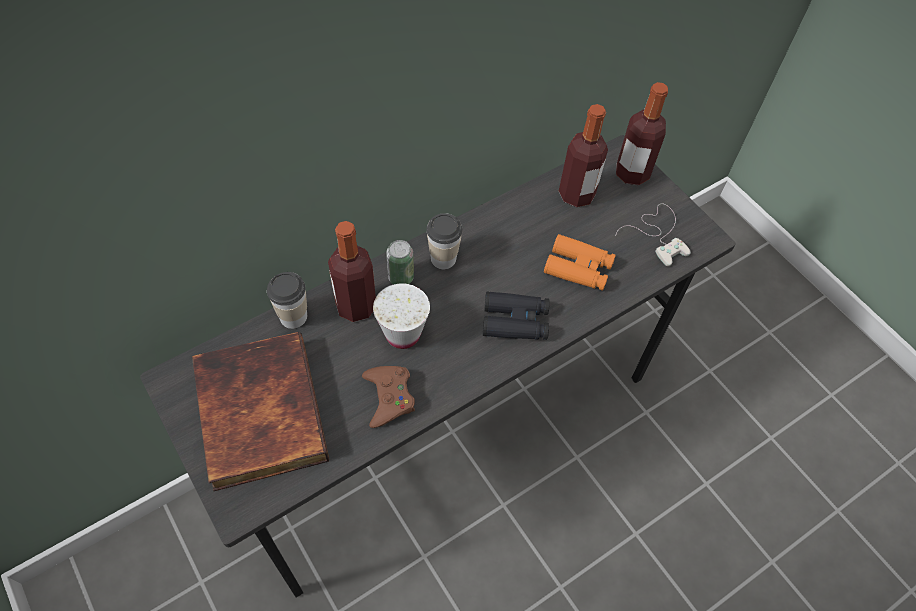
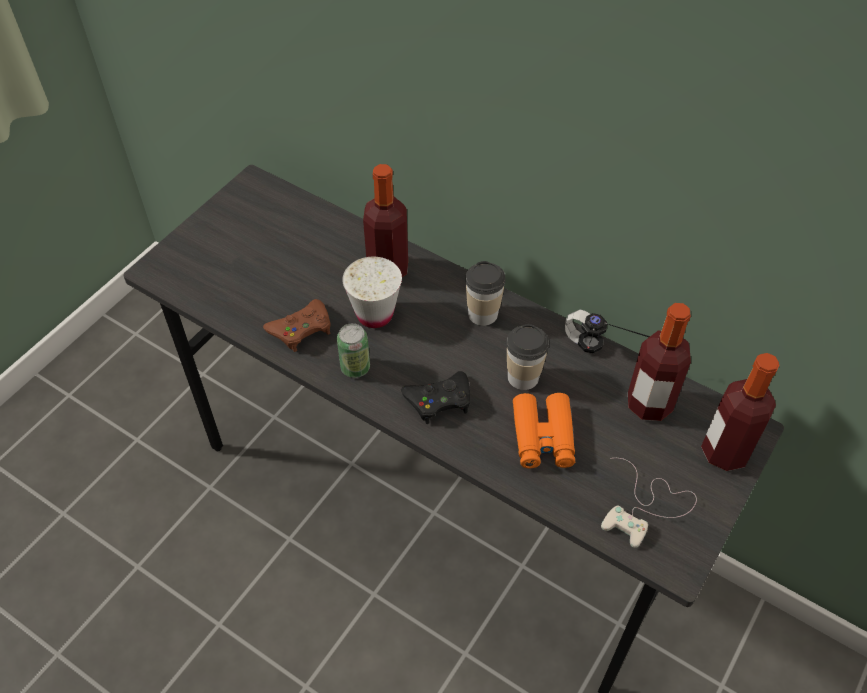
camera: 70 degrees right, 5 degrees down
book [192,332,329,491] -> none
cup [267,272,307,329] -> cup moved to [506,324,549,390]
can [386,240,414,285] -> can moved to [337,323,370,378]
black binoculars [483,292,550,340] -> black game controller [401,371,470,424]
none -> headphones [565,309,650,353]

